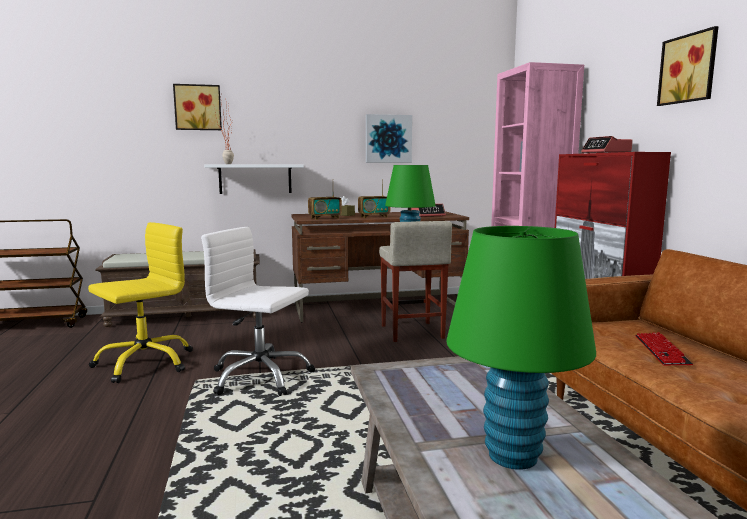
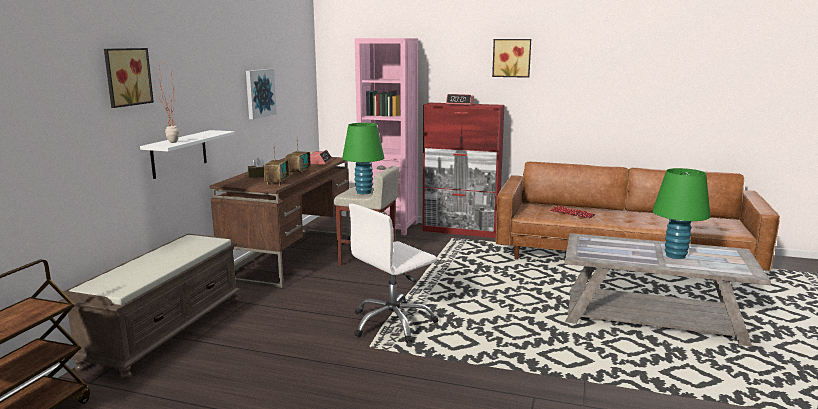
camera: 60 degrees left, 5 degrees up
yellow office chair [88,222,193,383] -> none

